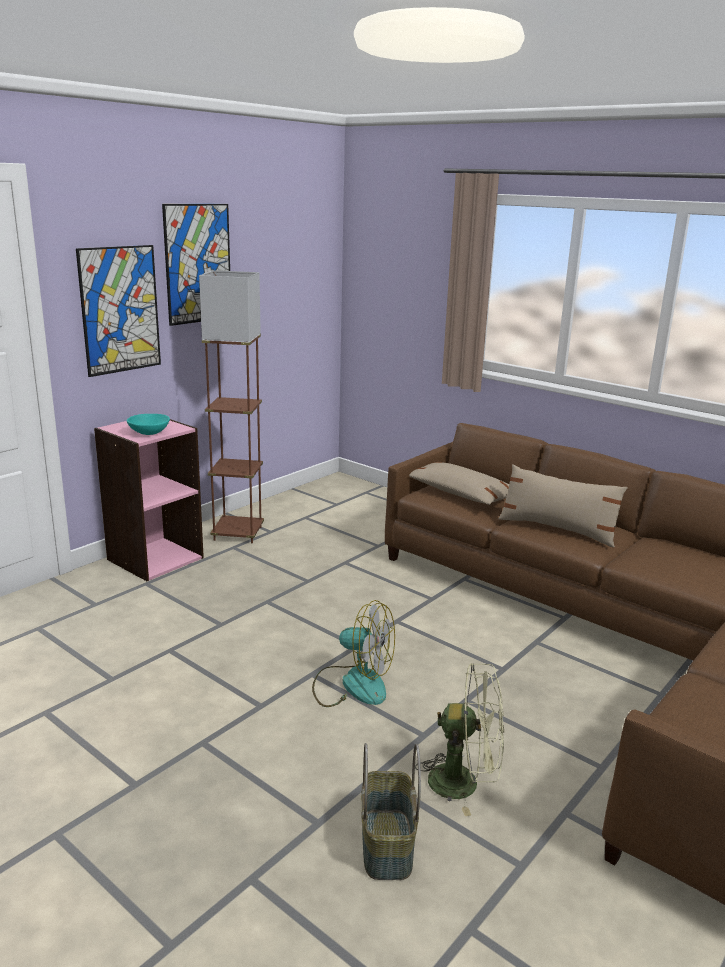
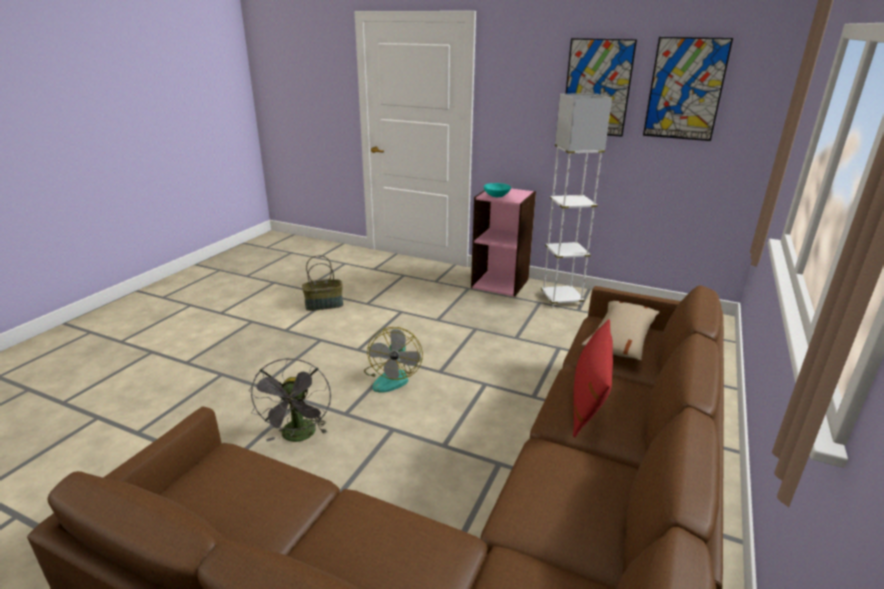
camera: 75 degrees right, 5 degrees up
picture [76,245,161,377] -> picture moved to [643,37,733,141]
brown floor lamp [199,270,264,543] -> white floor lamp [541,93,612,308]
basket [361,743,421,880] -> basket moved to [302,255,343,311]
green fan [415,663,504,816] -> grey fan [249,358,331,442]
beige pillow [499,464,628,547] -> red pillow [573,319,613,437]

